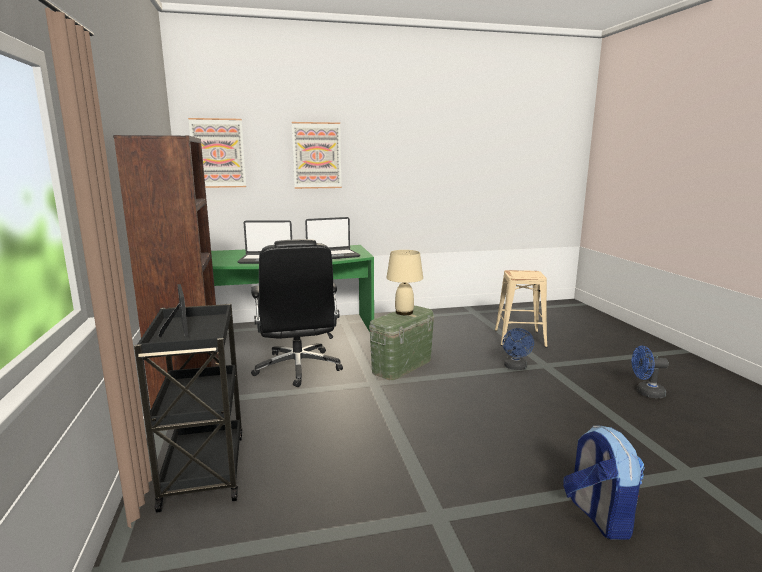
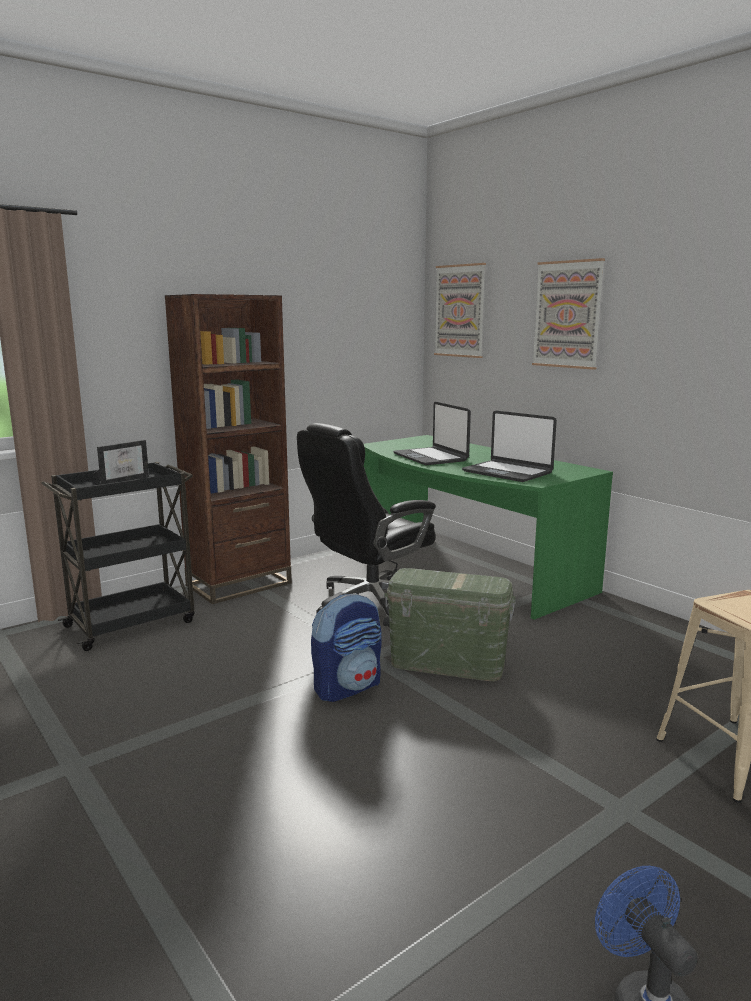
camera: 65 degrees right, 0 degrees up
beige table lamp [386,250,423,315] -> none
blue fan [503,328,534,370] -> none
backpack [563,426,645,540] -> backpack moved to [311,593,382,702]

